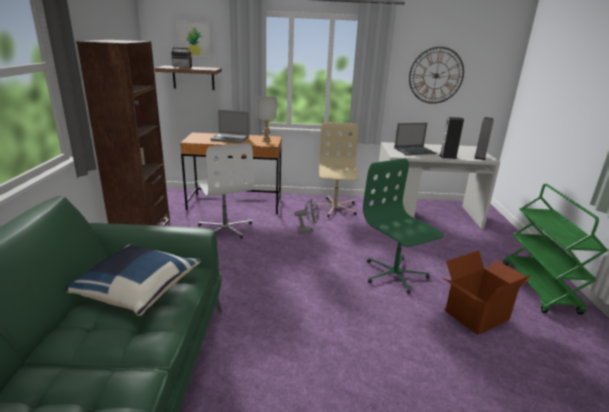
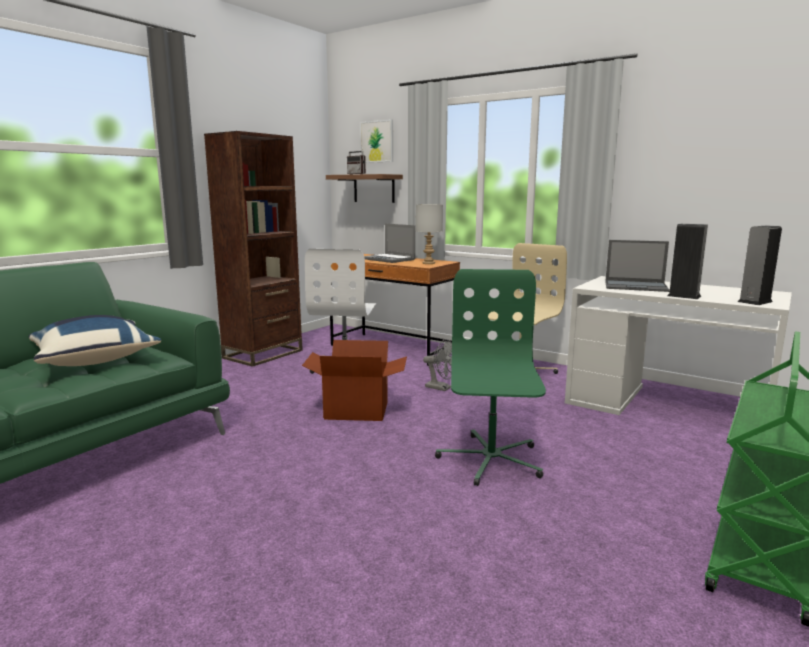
camera: 35 degrees right, 10 degrees down
wall clock [409,47,464,104] -> none
cardboard box [442,250,530,335] -> cardboard box moved to [302,340,407,421]

